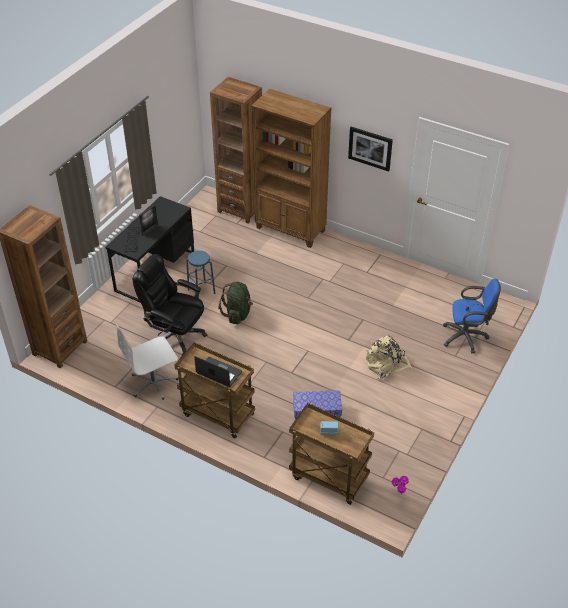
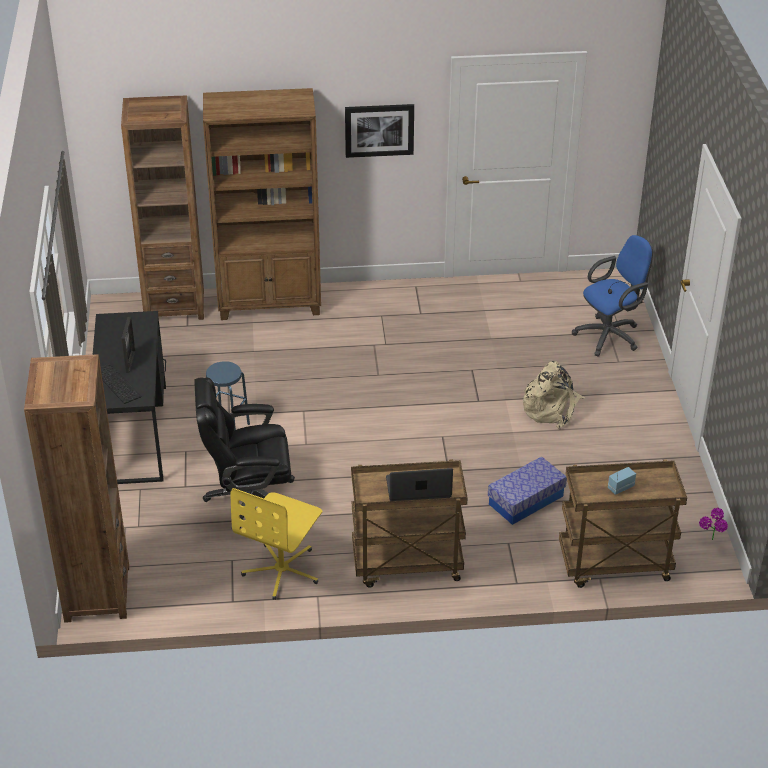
camera: 35 degrees left, 5 degrees down
white office chair [116,324,178,400] -> yellow office chair [231,488,322,600]
green backpack [218,282,253,324] -> none

